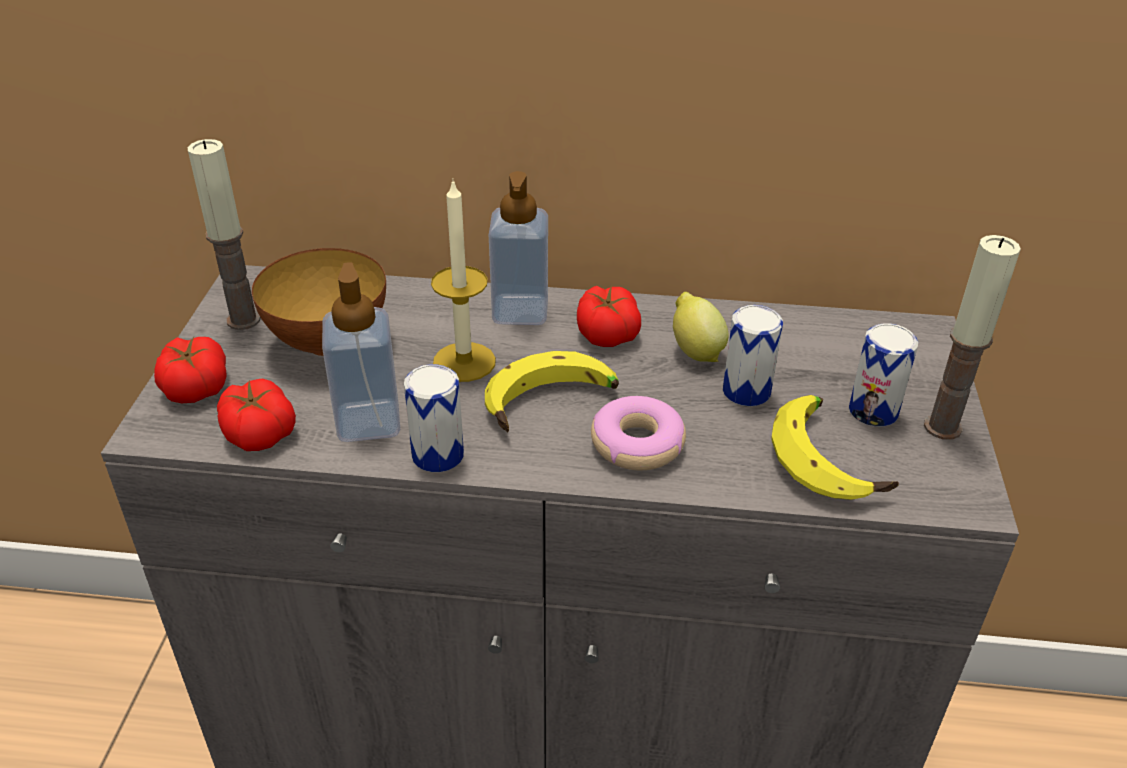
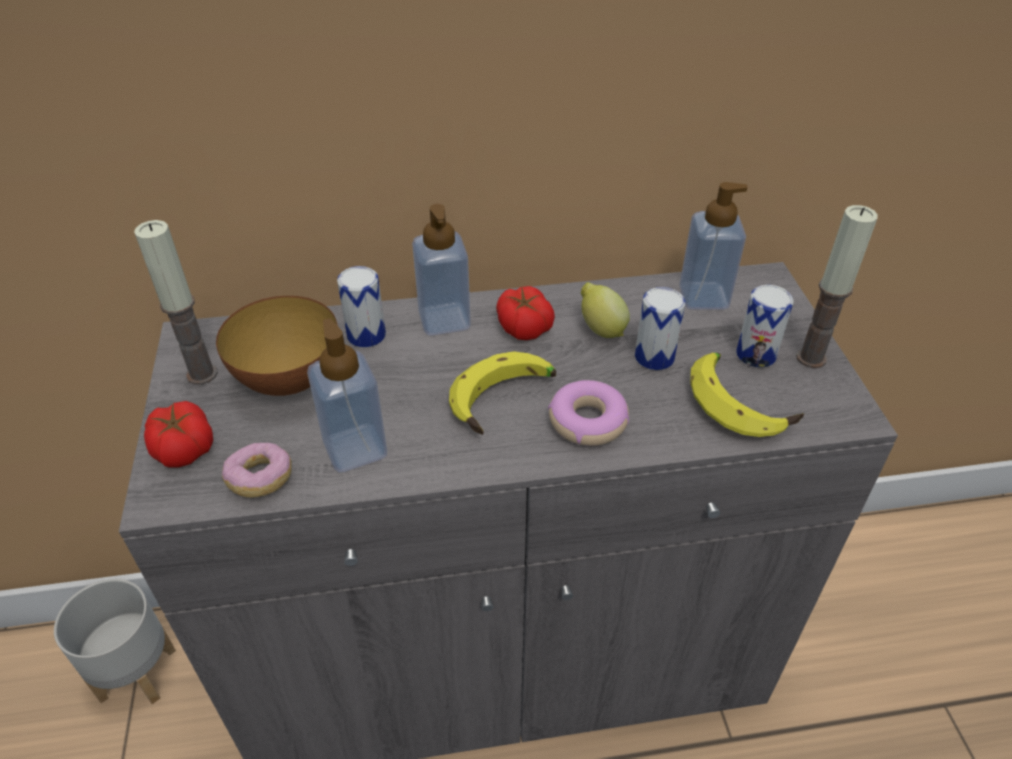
camera: 15 degrees left, 5 degrees up
tomato [217,379,296,451] -> donut [222,443,292,498]
can [404,364,464,472] -> can moved to [337,266,386,347]
candle [431,178,496,382] -> none
none -> grey planter [54,579,176,704]
none -> soap dispenser [680,182,748,309]

